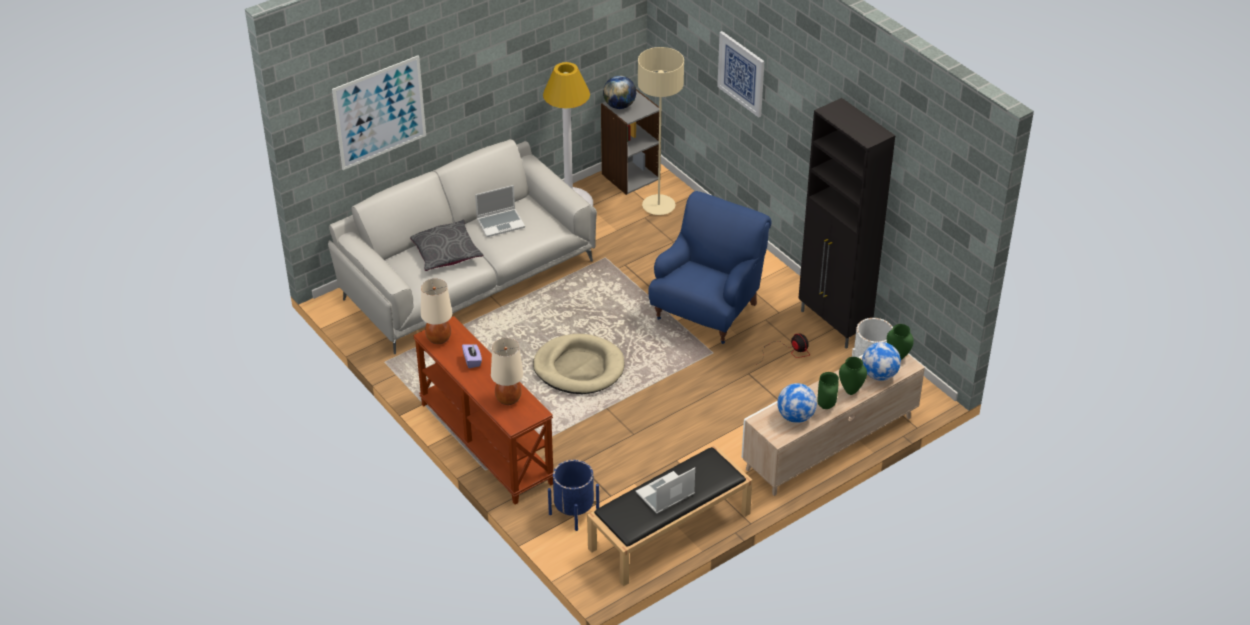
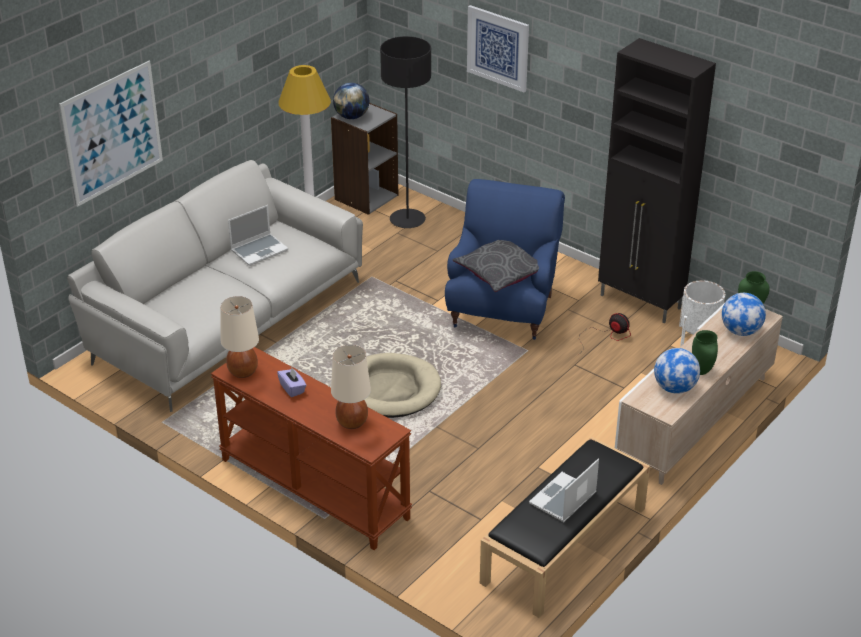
camera: 15 degrees left, 5 degrees down
grey pillow [410,220,483,271] -> grey pillow moved to [453,240,539,292]
blue planter [548,460,599,531] -> none
beige floor lamp [638,47,684,215] -> black floor lamp [380,36,431,228]
green vase [839,357,867,395] -> none

